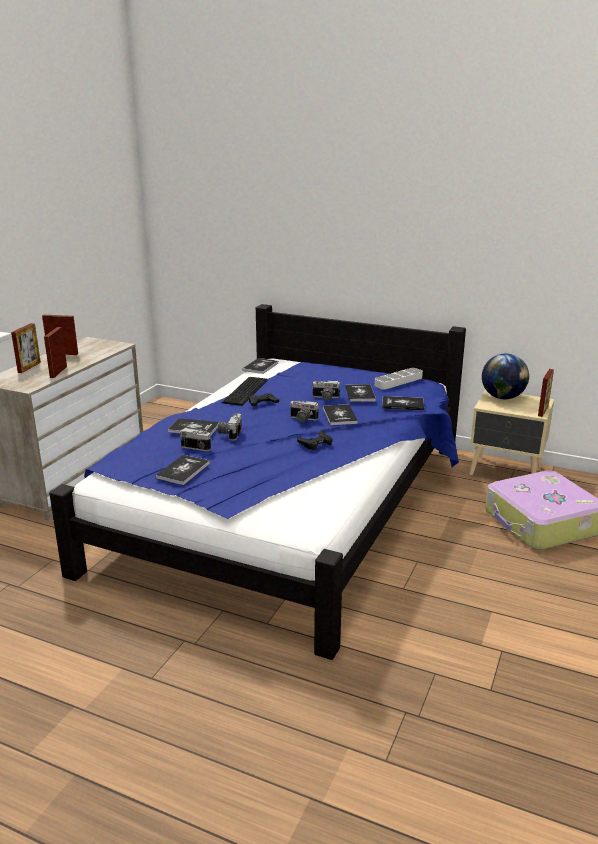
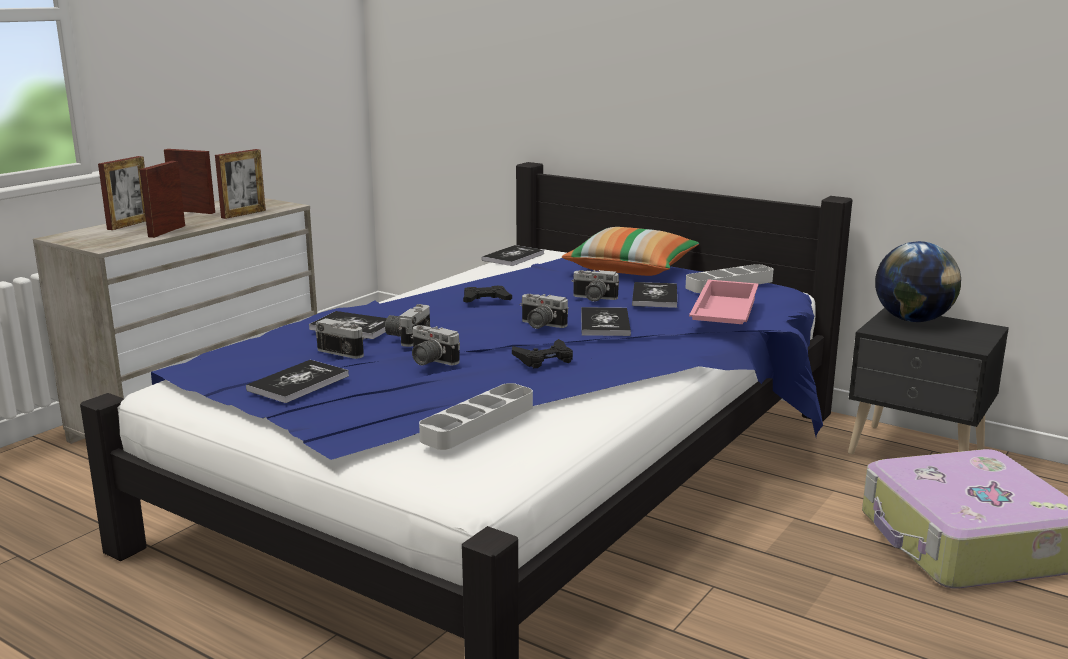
camera: 10 degrees right, 5 degrees down
keyboard [222,377,268,406] -> none
book [382,396,424,411] -> pink tray [689,280,759,324]
beige nightstand [469,389,554,476] -> black nightstand [848,308,1009,454]
picture frame [538,369,554,417] -> picture frame moved to [215,149,266,219]
none -> camera [410,325,460,365]
none -> grey tray [419,383,533,450]
none -> pillow [562,227,699,276]

